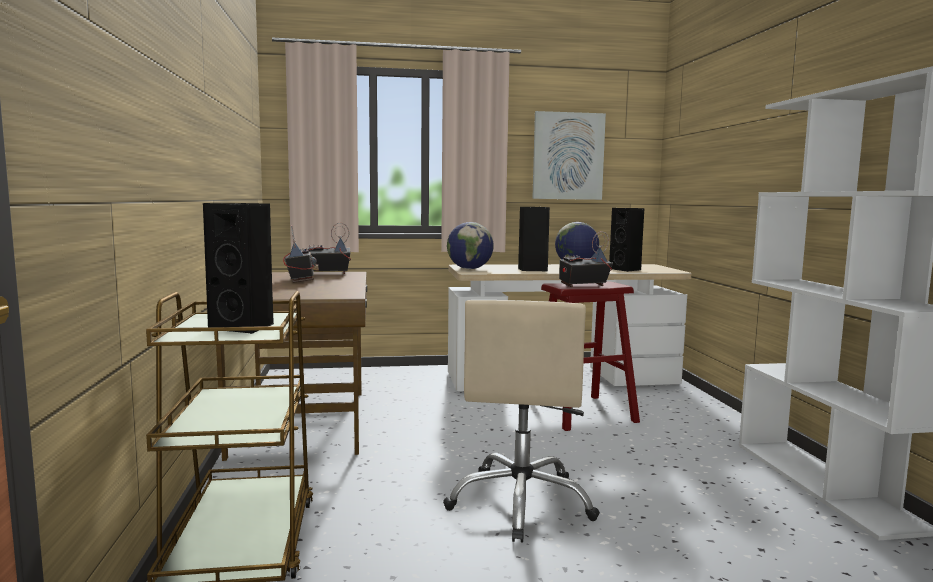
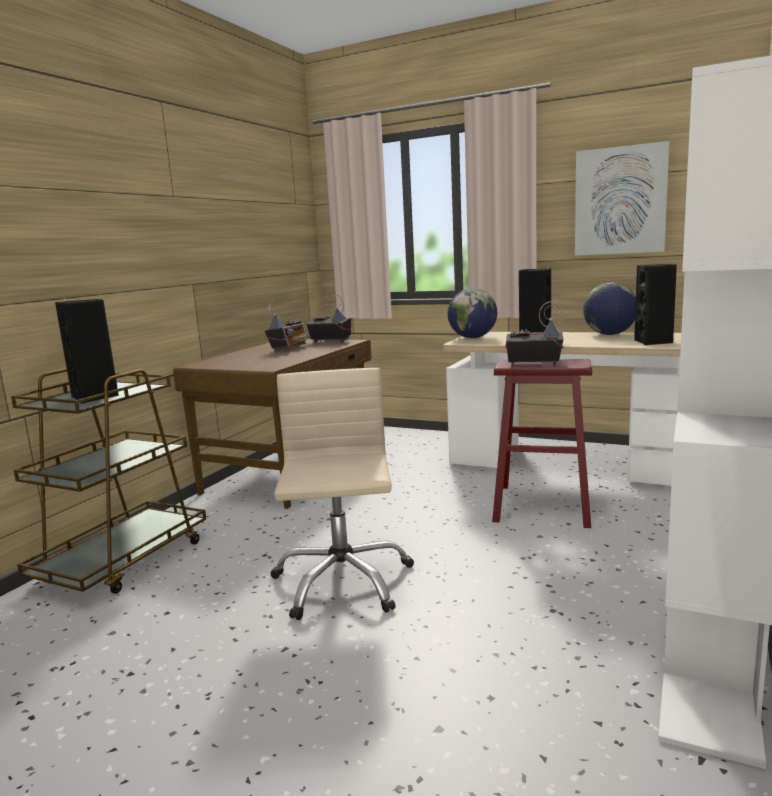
camera: 35 degrees right, 5 degrees up
beige office chair [443,300,600,543] -> beige office chair turned 135 degrees clockwise [270,368,414,620]

